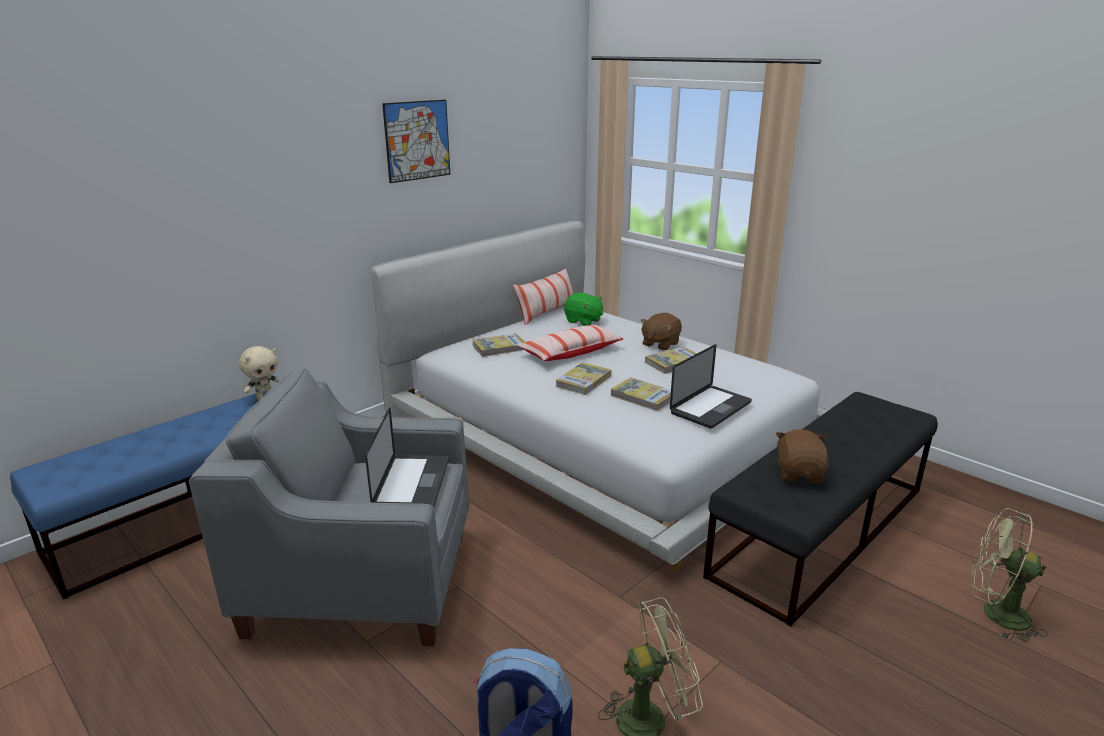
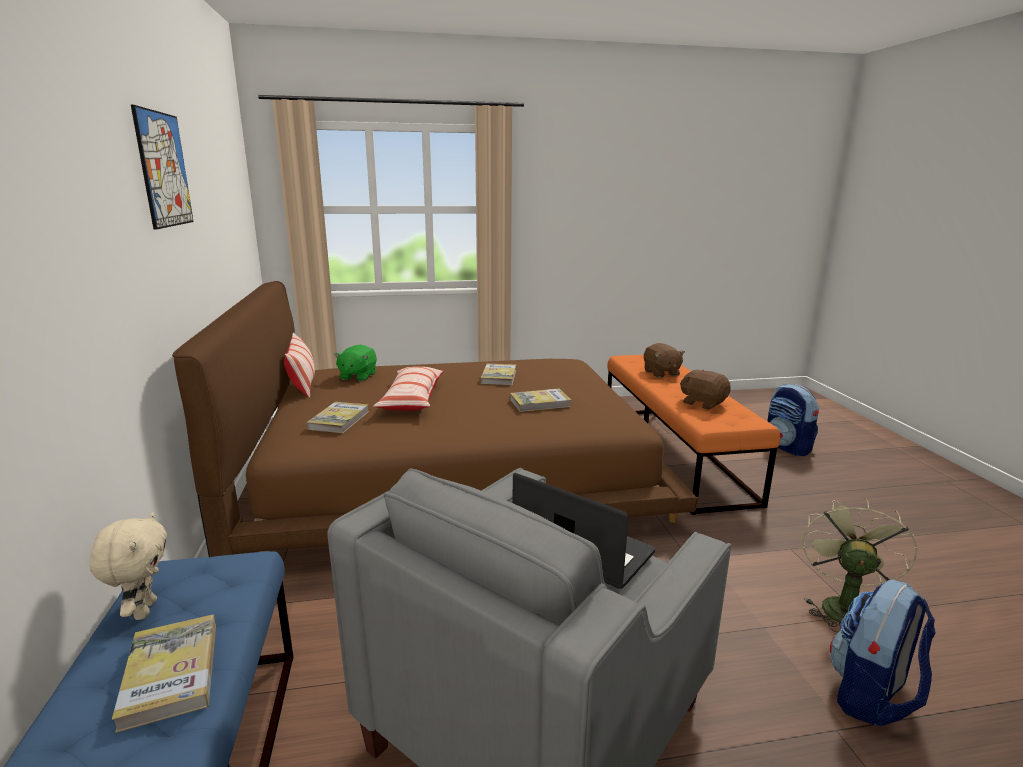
camera: 55 degrees left, 5 degrees down
white bed [371,221,830,571] -> brown bed [172,281,699,557]
book [555,362,611,395] -> book moved to [112,615,216,733]
green plush toy [564,293,603,326] -> green plush toy turned 120 degrees clockwise [334,345,377,381]
brown plush toy [641,313,682,350] -> brown plush toy moved to [644,343,685,378]
laptop [670,344,752,429] -> none
black bench [703,392,938,627] -> orange bench [607,355,780,515]
green fan [969,508,1048,642] -> backpack [768,384,819,456]

